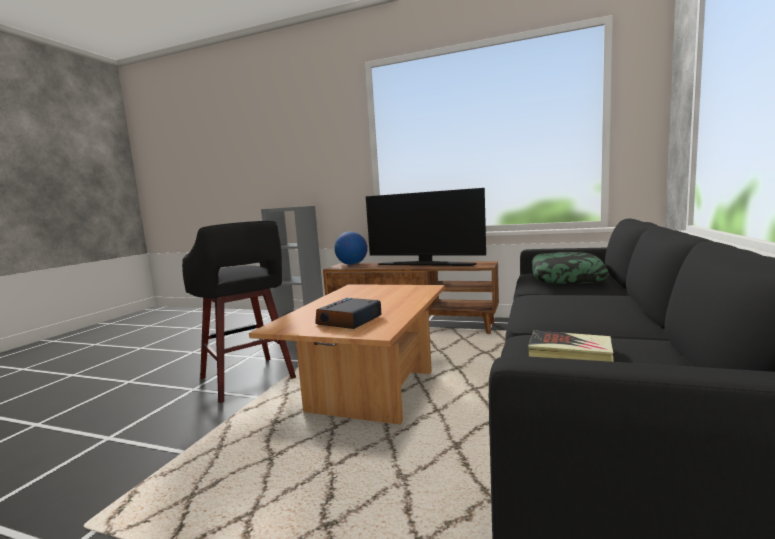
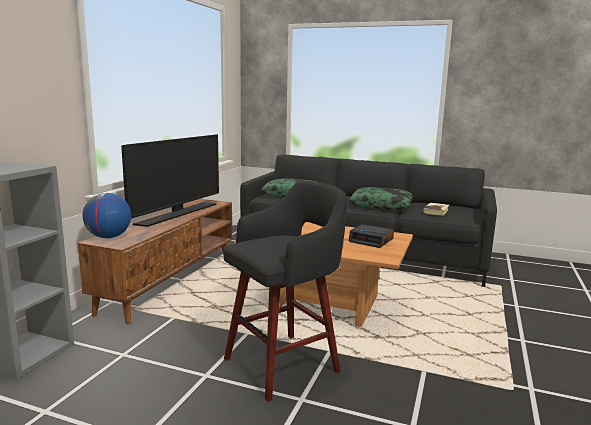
camera: 90 degrees left, 5 degrees up
none -> pillow [350,187,413,210]

